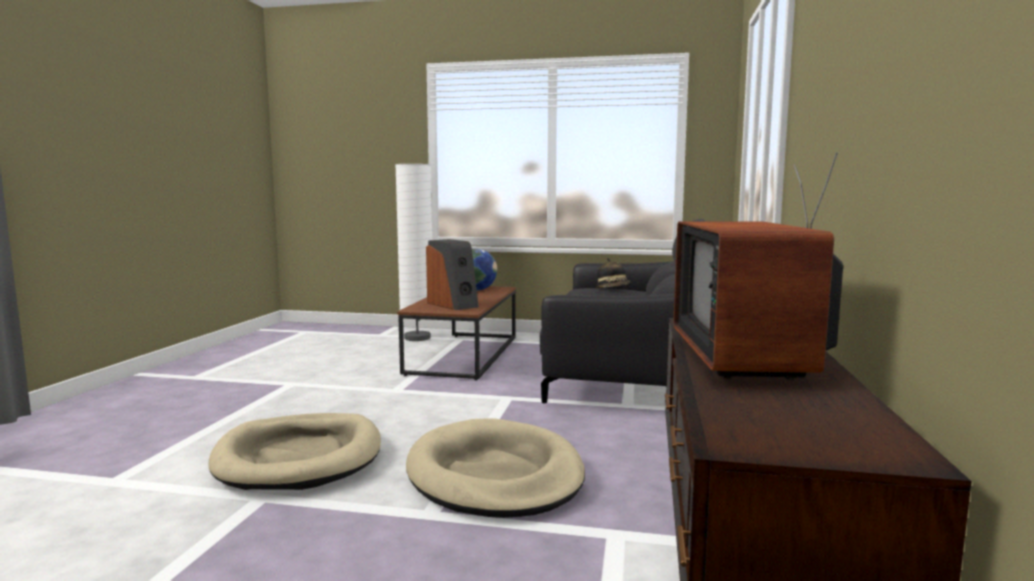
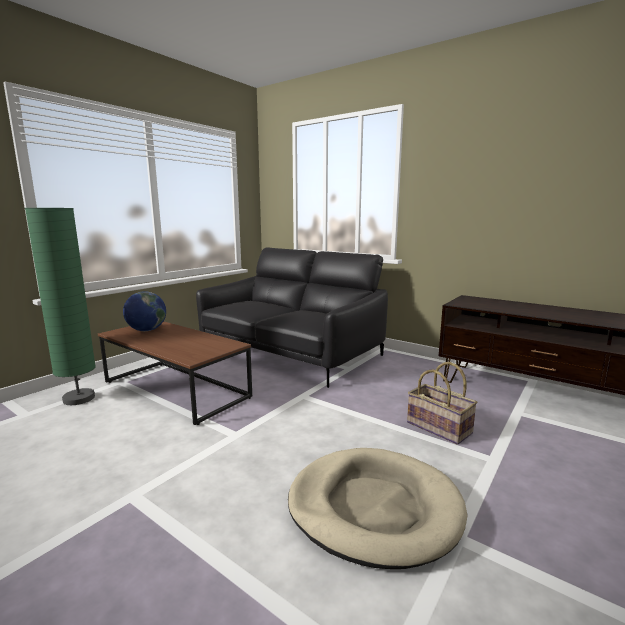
camera: 65 degrees left, 5 degrees up
white floor lamp [395,164,432,341] -> green floor lamp [25,208,96,405]
beige dog bed [406,418,585,518] -> basket [407,362,478,445]
speaker [426,239,479,310] -> none
hat [596,258,630,288] -> none
television [673,152,843,380] -> none

